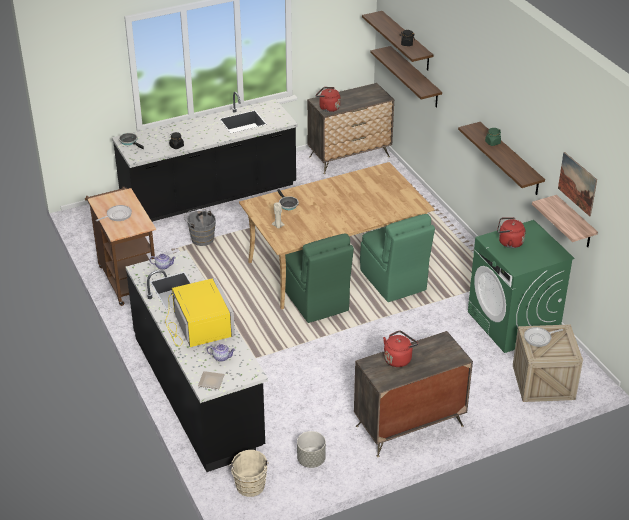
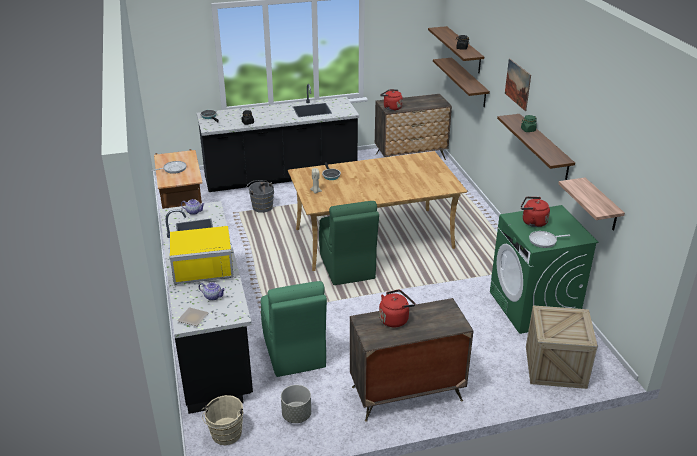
camera: 10 degrees right, 5 degrees down
yellow microwave [165,278,235,347] -> yellow microwave turned 90 degrees clockwise [170,226,234,284]
green chair [360,214,435,302] -> green chair moved to [261,281,327,377]
frying pan [524,327,563,347] -> frying pan moved to [529,231,570,248]
picture [558,152,597,217] -> picture moved to [505,59,531,111]

